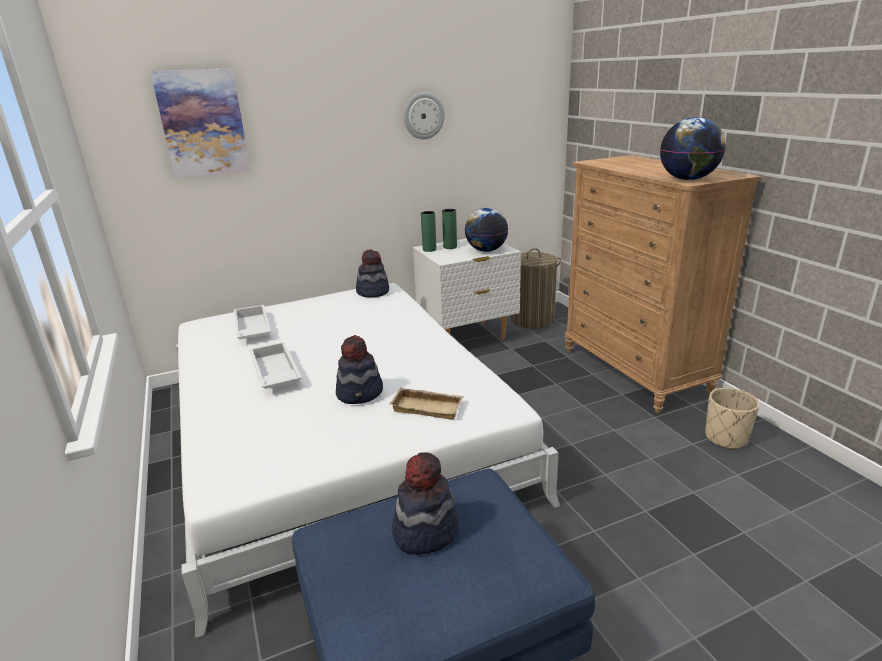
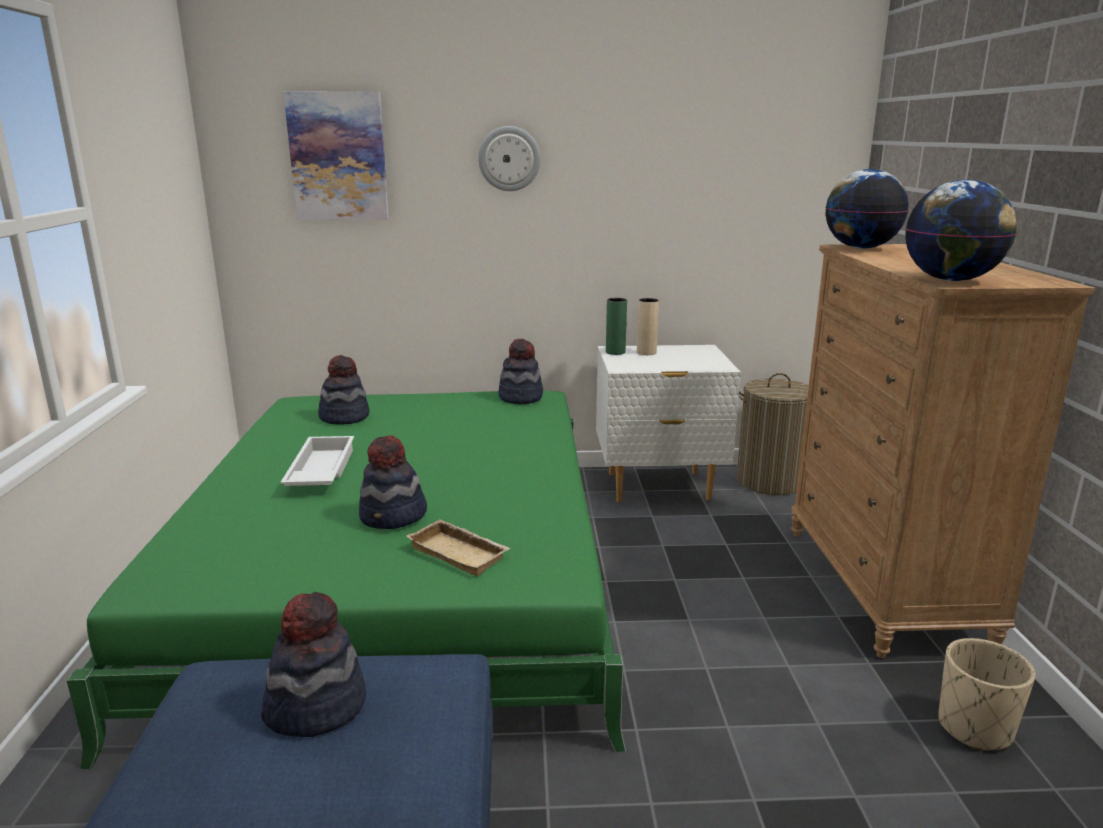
camera: 20 degrees right, 5 degrees down
white bed [176,283,560,638] -> green bed [67,391,626,770]
white tray [234,305,271,340] -> hat [318,355,370,424]
wall clock [404,92,445,139] -> wall clock moved to [478,126,541,191]
green vase [442,209,457,249] -> beige vase [637,298,659,355]
globe [465,208,508,252] -> globe moved to [825,169,909,249]

